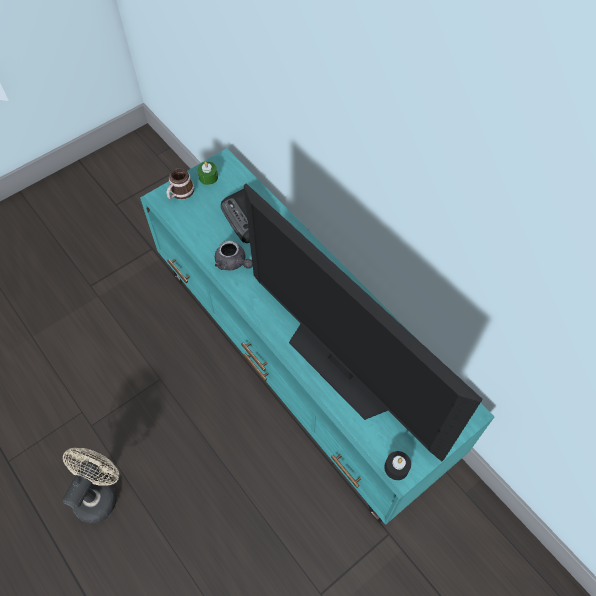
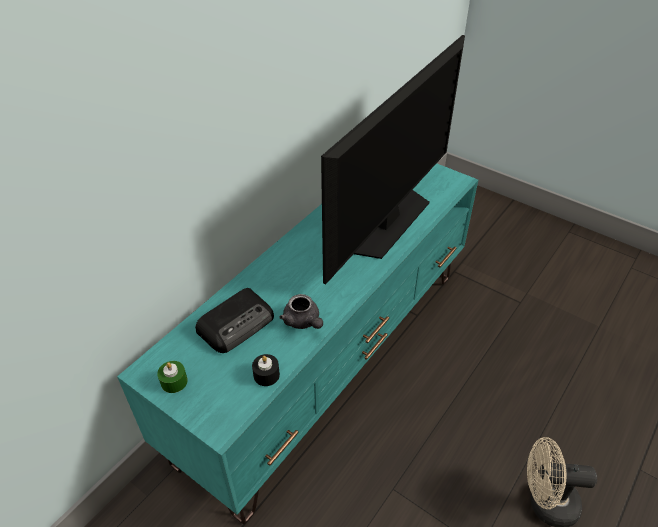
camera: 105 degrees left, 15 degrees down
mug [166,168,194,200] -> none
grey teapot [215,240,253,270] -> grey teapot turned 120 degrees clockwise [280,294,323,329]
black candle [384,451,411,480] -> black candle moved to [252,354,280,386]

